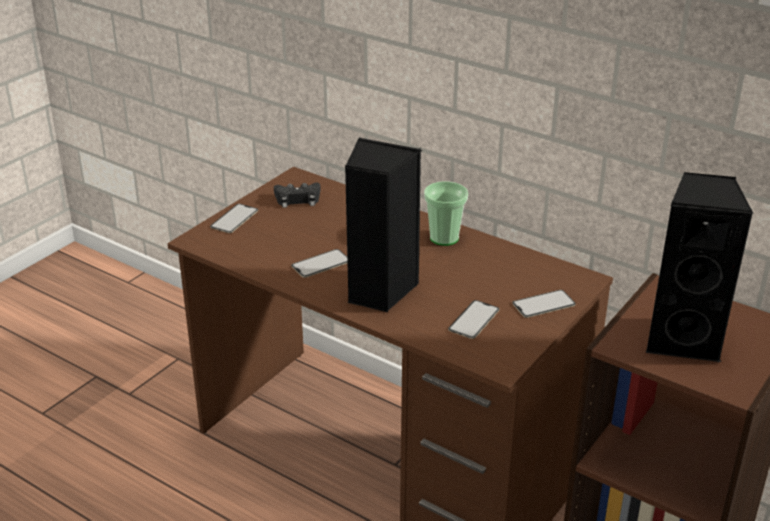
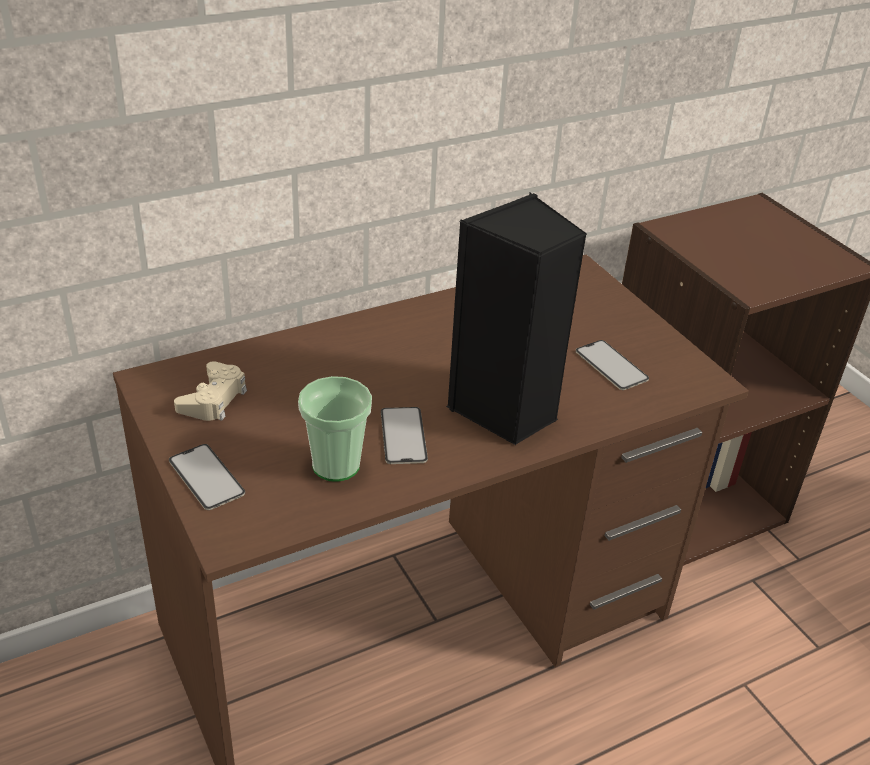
camera: 65 degrees left, 5 degrees up
black game controller [274,183,320,208] -> beige game controller [174,361,247,421]
cup [424,181,468,246] -> cup moved to [298,376,372,481]
phone [512,290,575,318] -> none
black speaker [645,172,754,363] -> none

